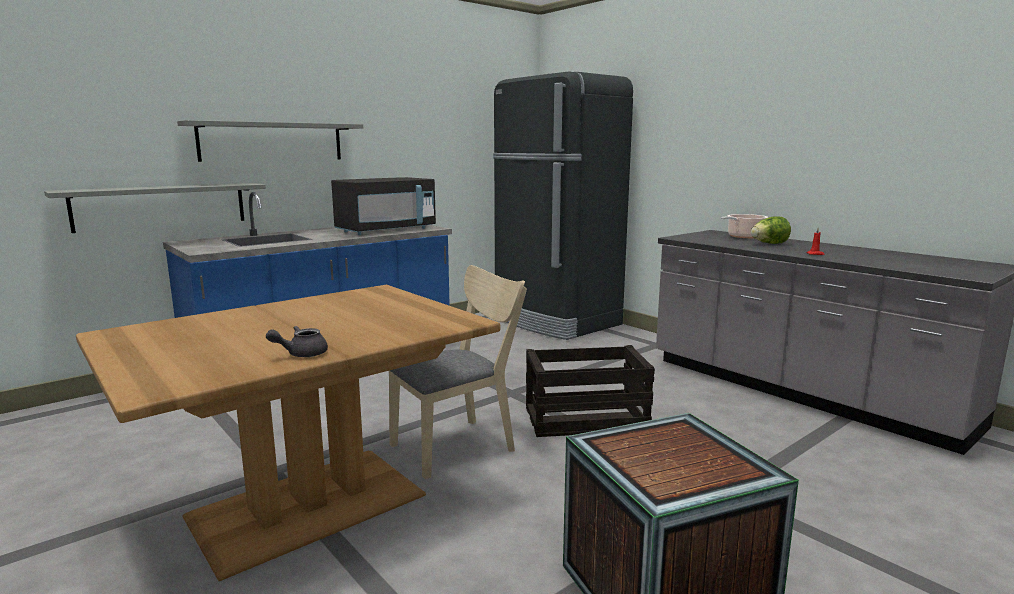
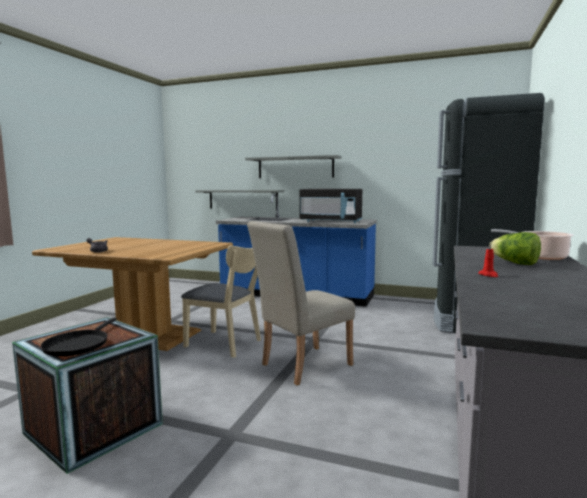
camera: 60 degrees right, 5 degrees down
crate [526,345,655,437] -> beige chair [247,221,355,385]
none -> black frying pan [40,318,117,356]

